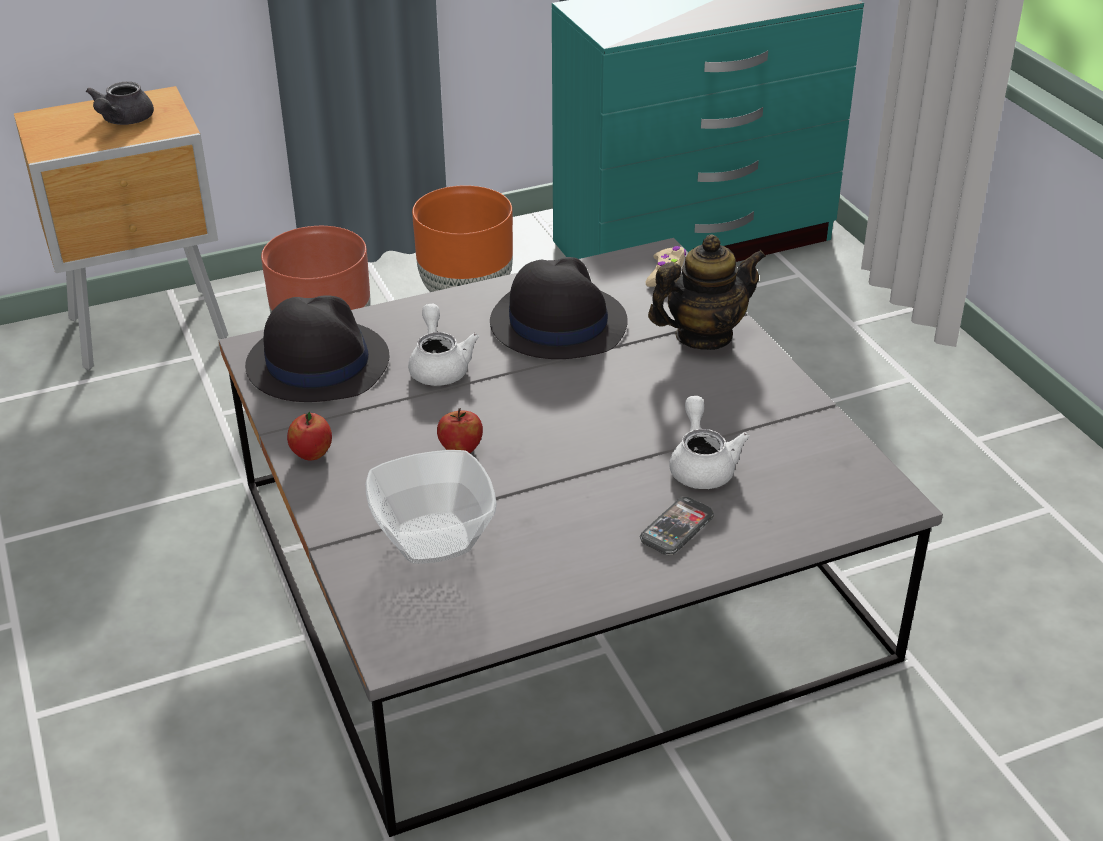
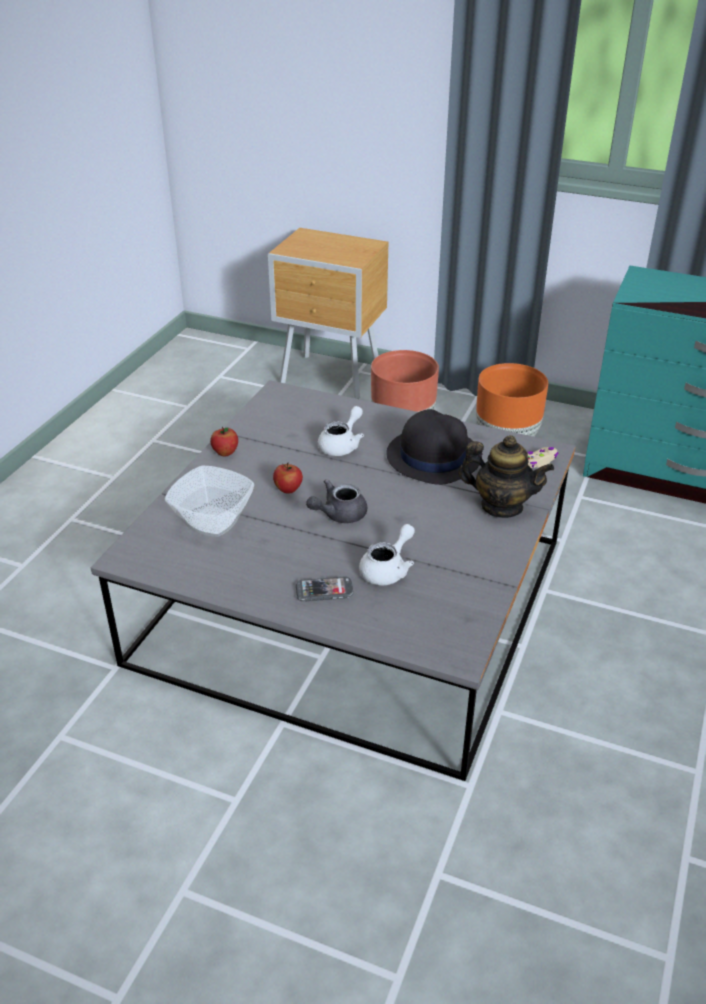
camera: 45 degrees right, 0 degrees up
grey teapot [86,82,154,125] -> grey teapot moved to [306,479,367,523]
black hat [245,295,389,402] -> none

